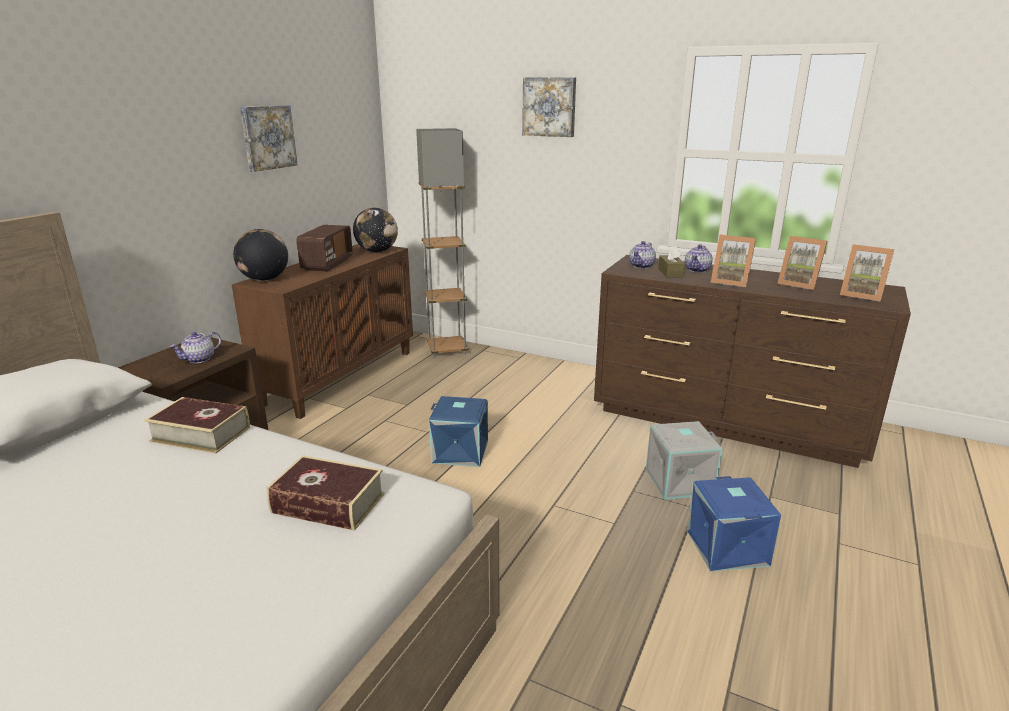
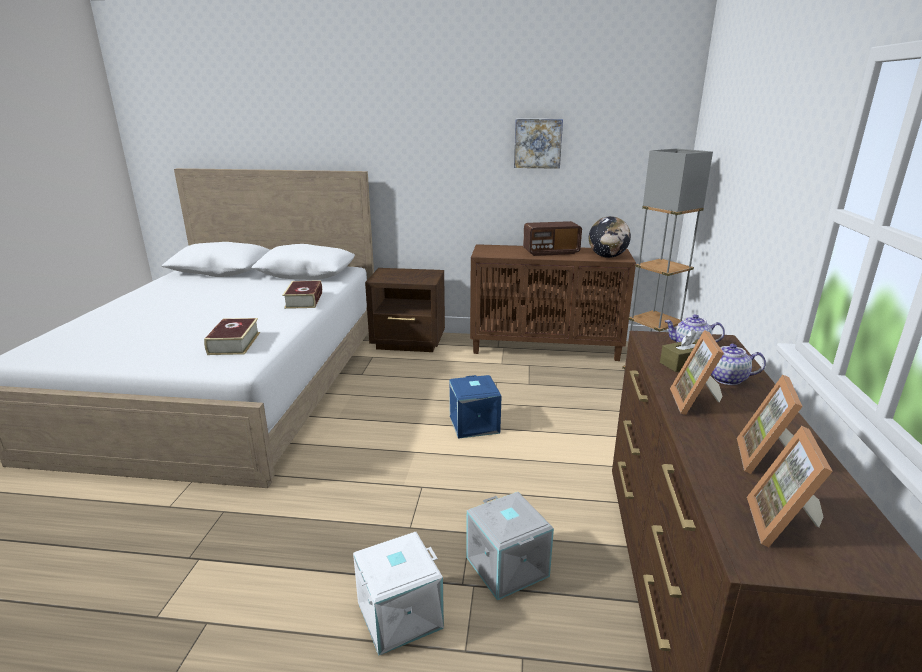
camera: 70 degrees right, 0 degrees up
teapot [170,332,221,363] -> none
globe [233,229,288,281] -> none
picture [522,77,576,137] -> none
blue storage box [687,476,781,571] -> white storage box [353,532,444,656]

